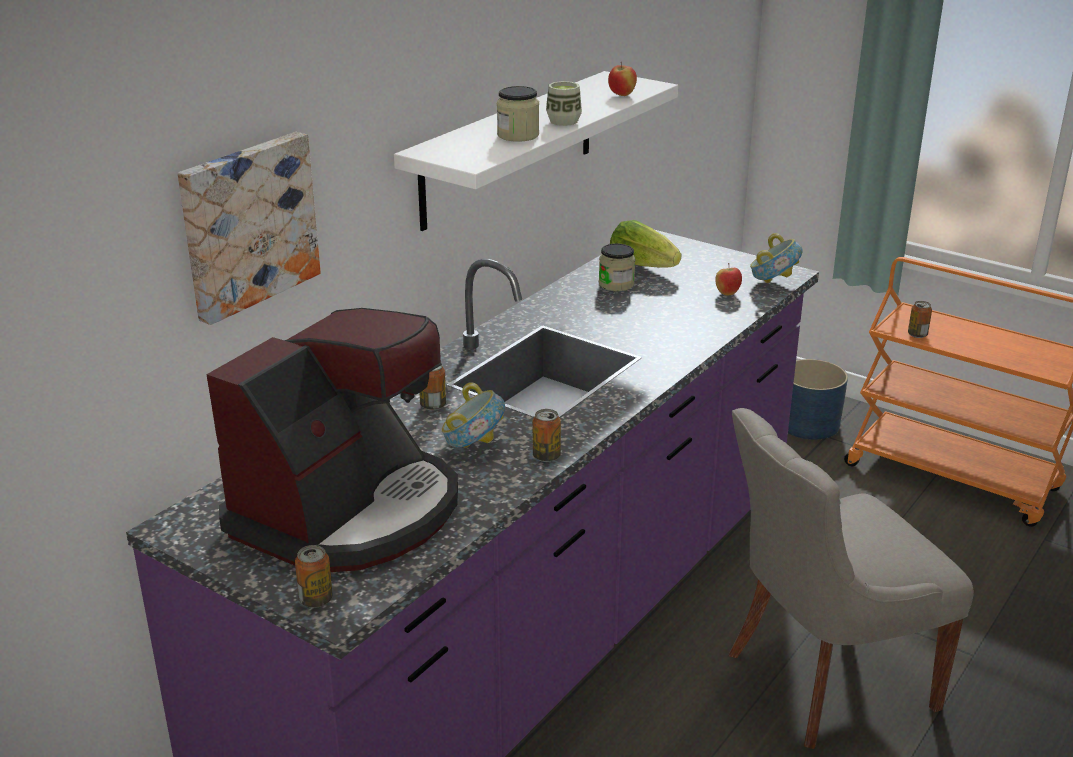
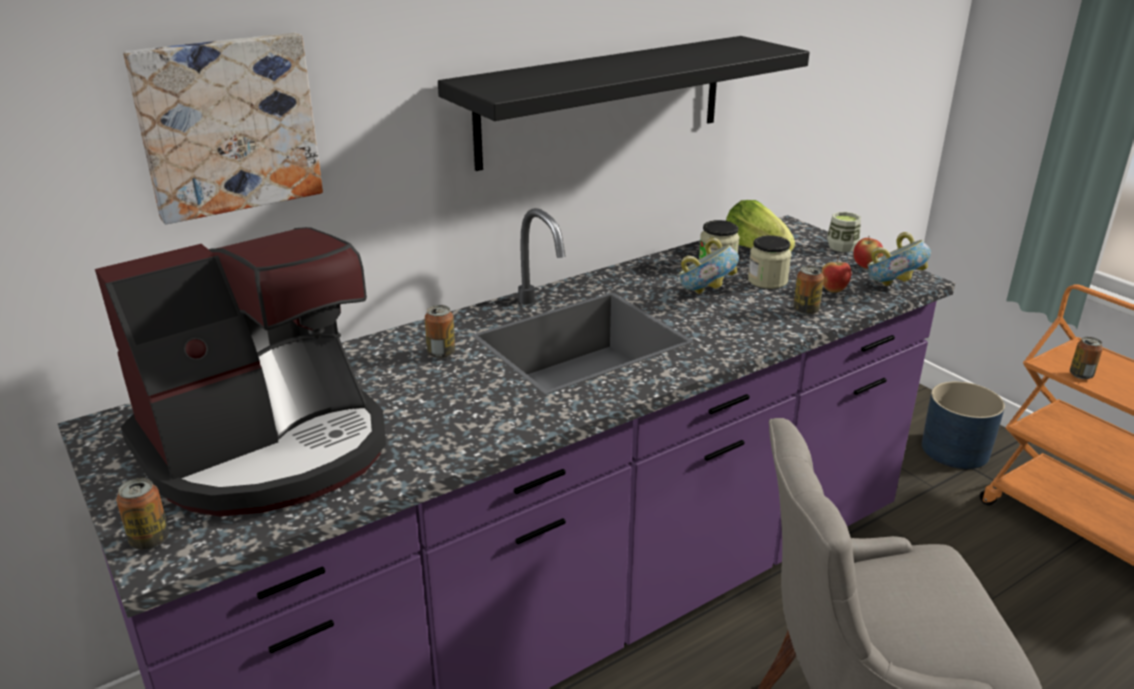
camera: 20 degrees right, 0 degrees up
white shelf [394,71,678,231] -> black shelf [438,36,810,171]
bowl [442,382,505,448] -> bowl moved to [679,238,739,294]
jar [497,86,539,142] -> jar moved to [748,235,791,289]
can [532,409,561,462] -> can moved to [793,266,824,315]
cup [546,81,582,126] -> cup moved to [827,212,861,252]
apple [608,62,637,96] -> apple moved to [853,236,883,269]

